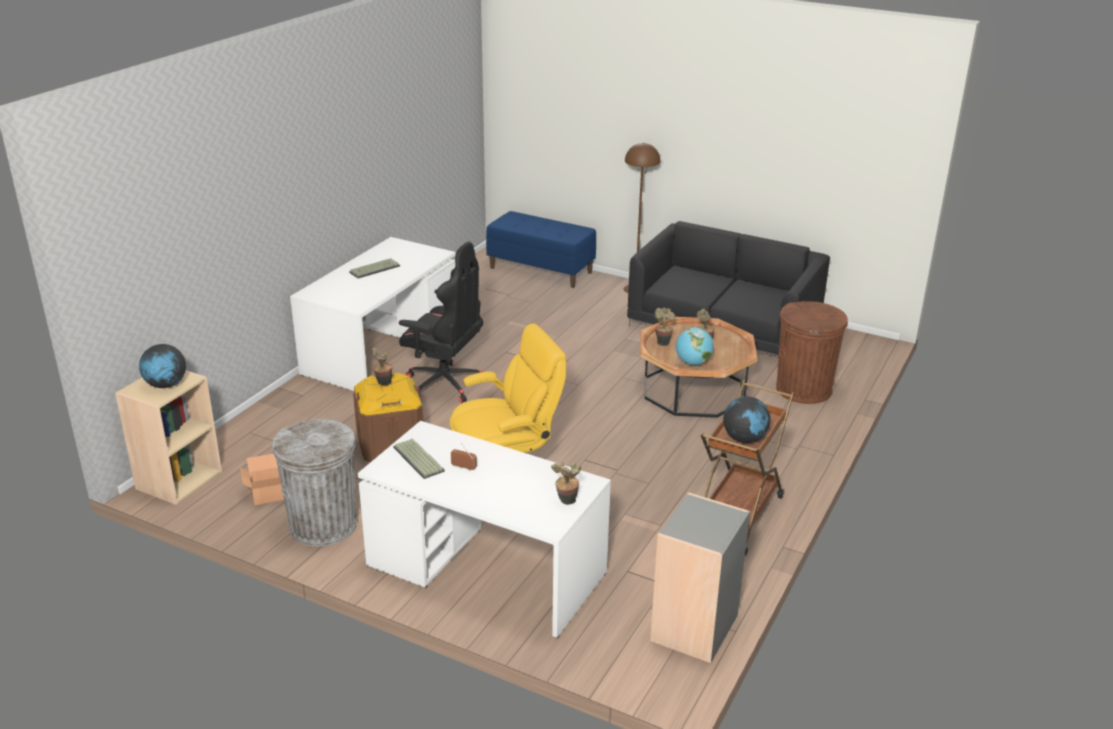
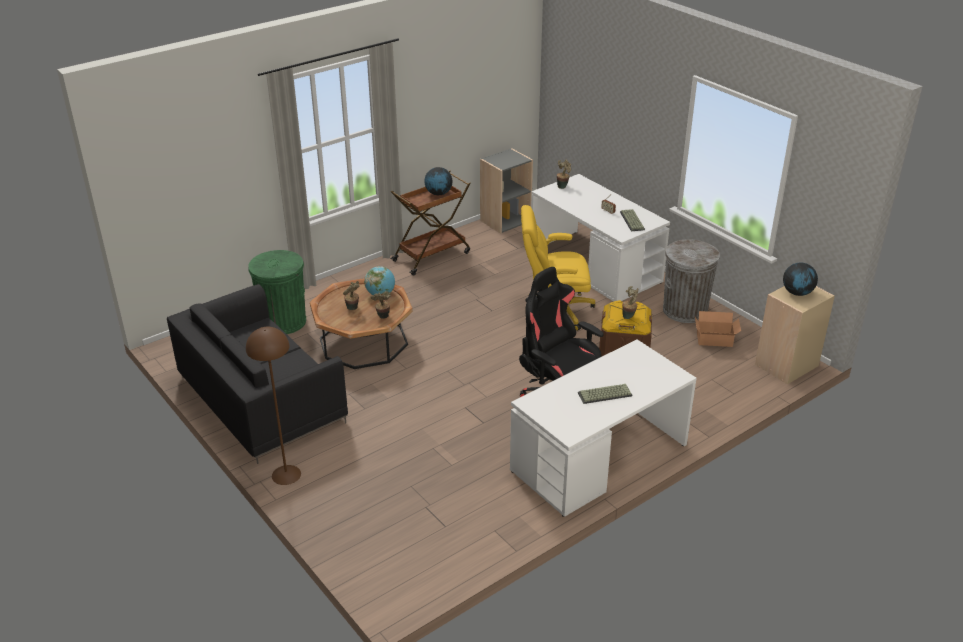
camera: 155 degrees left, 5 degrees up
blue bench [486,211,596,288] -> none
brown trash can [776,301,848,404] -> green trash can [248,250,306,334]

